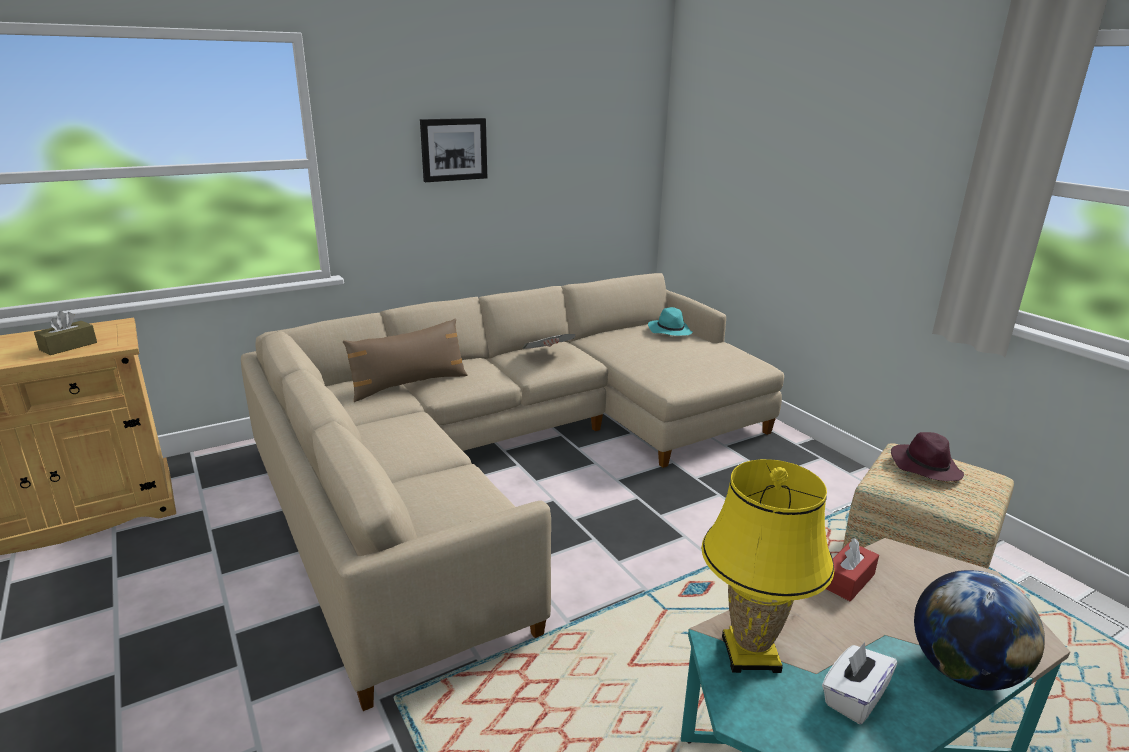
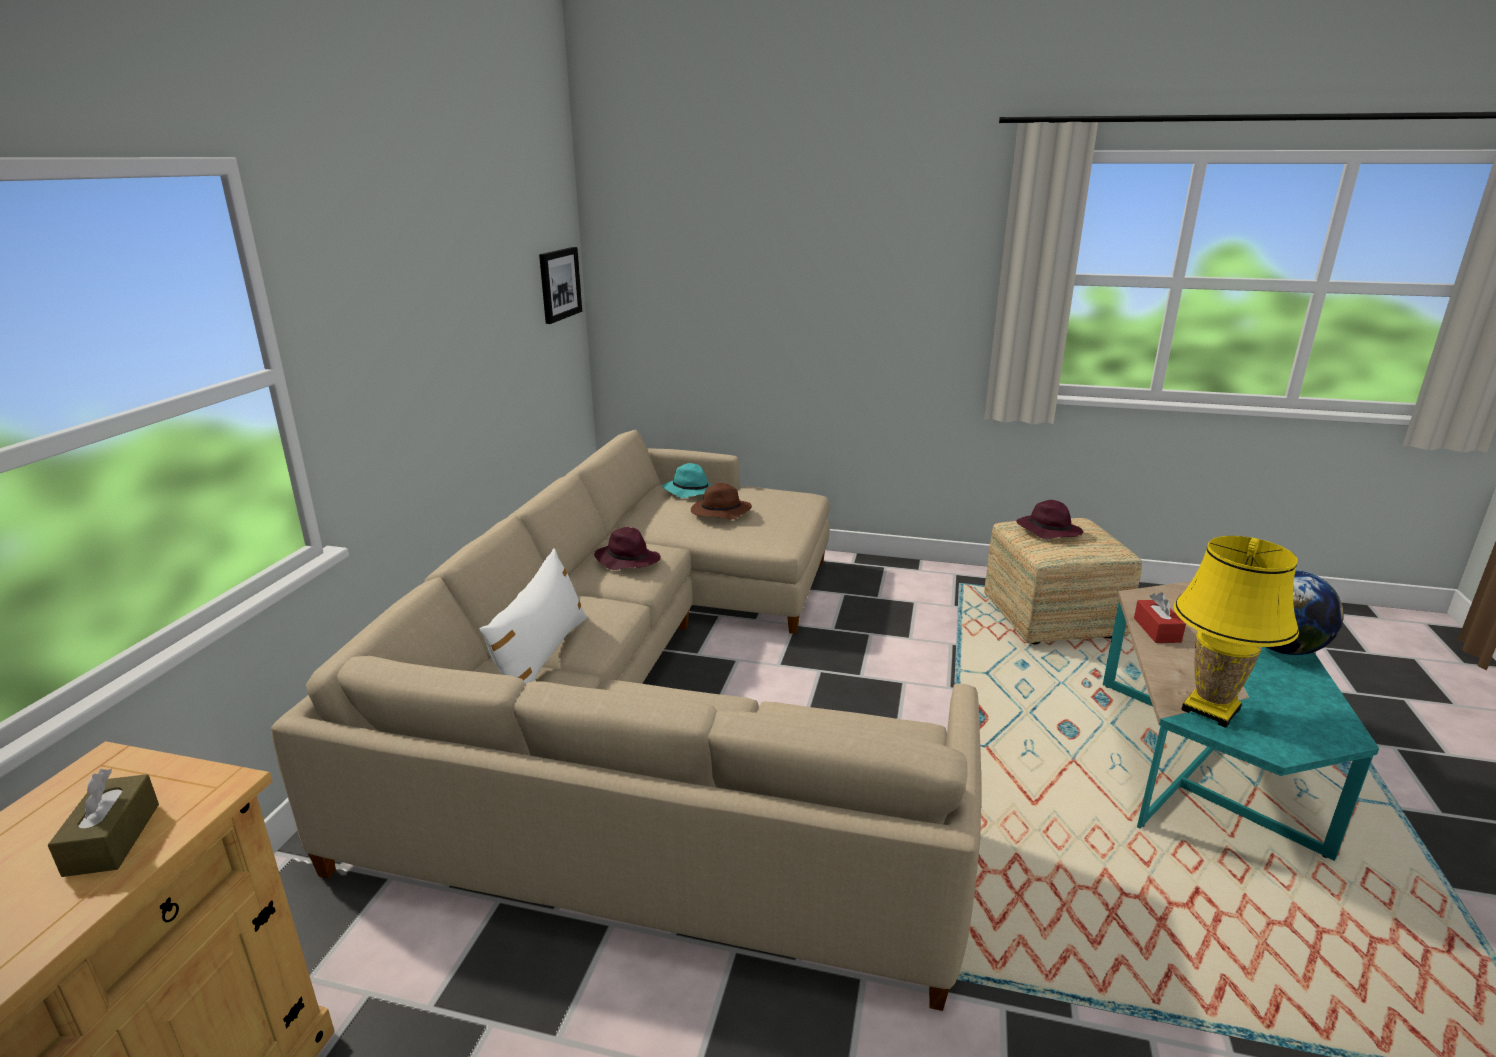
camera: 45 degrees left, 0 degrees up
brown pillow [343,318,468,402] -> white pillow [479,548,587,684]
picture [420,118,487,182] -> picture moved to [539,247,582,324]
newspaper [523,334,576,349] -> purple hat [594,527,661,570]
white tissue box [822,642,897,724] -> none
none -> brown hat [691,483,752,520]

